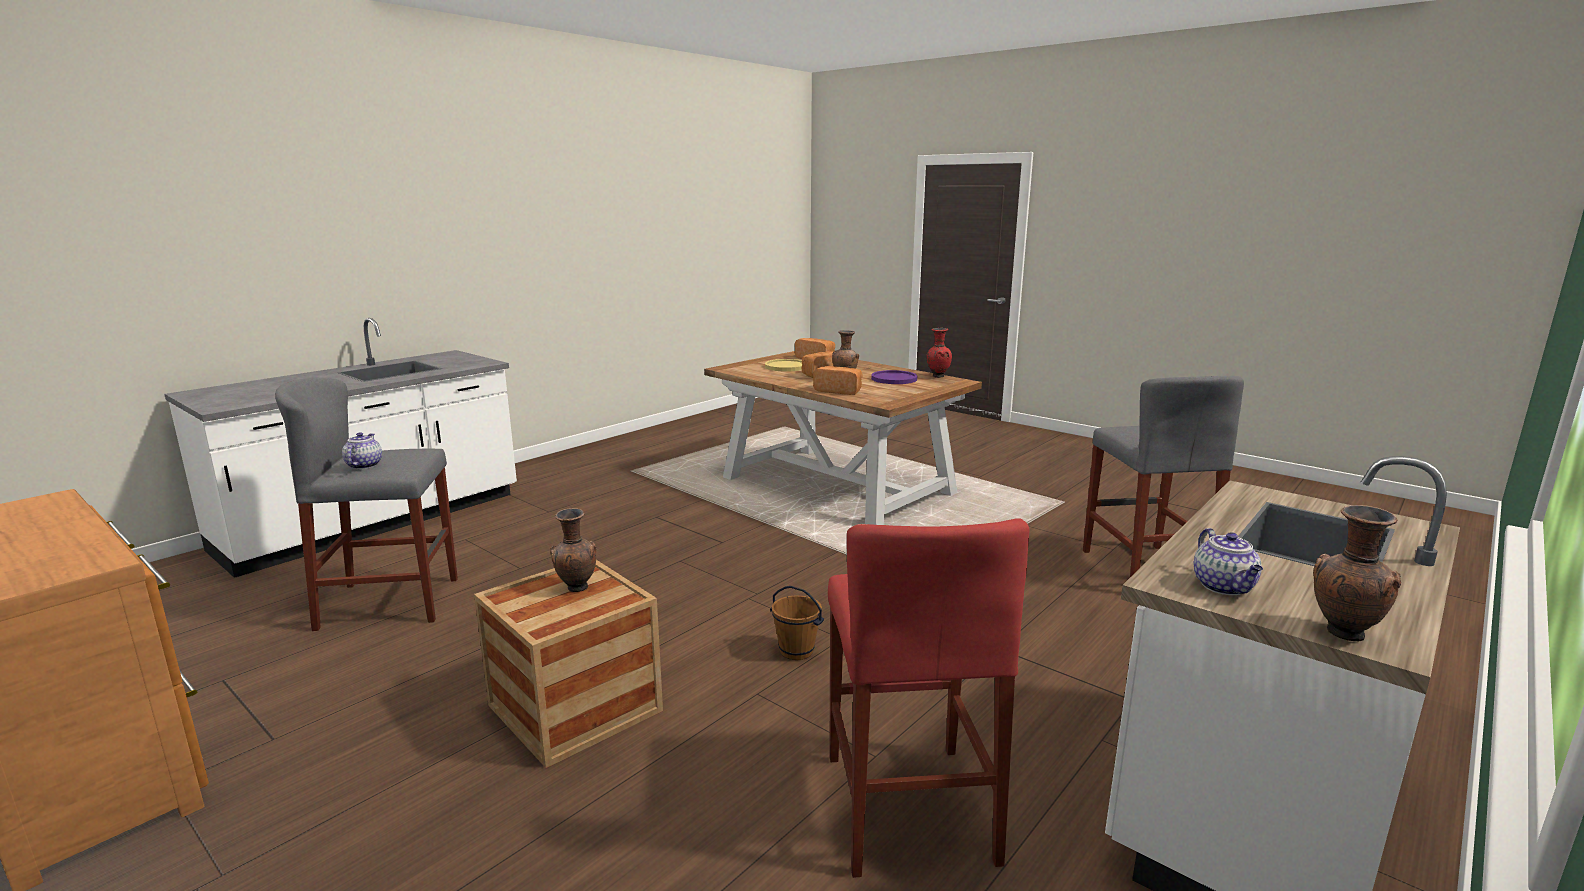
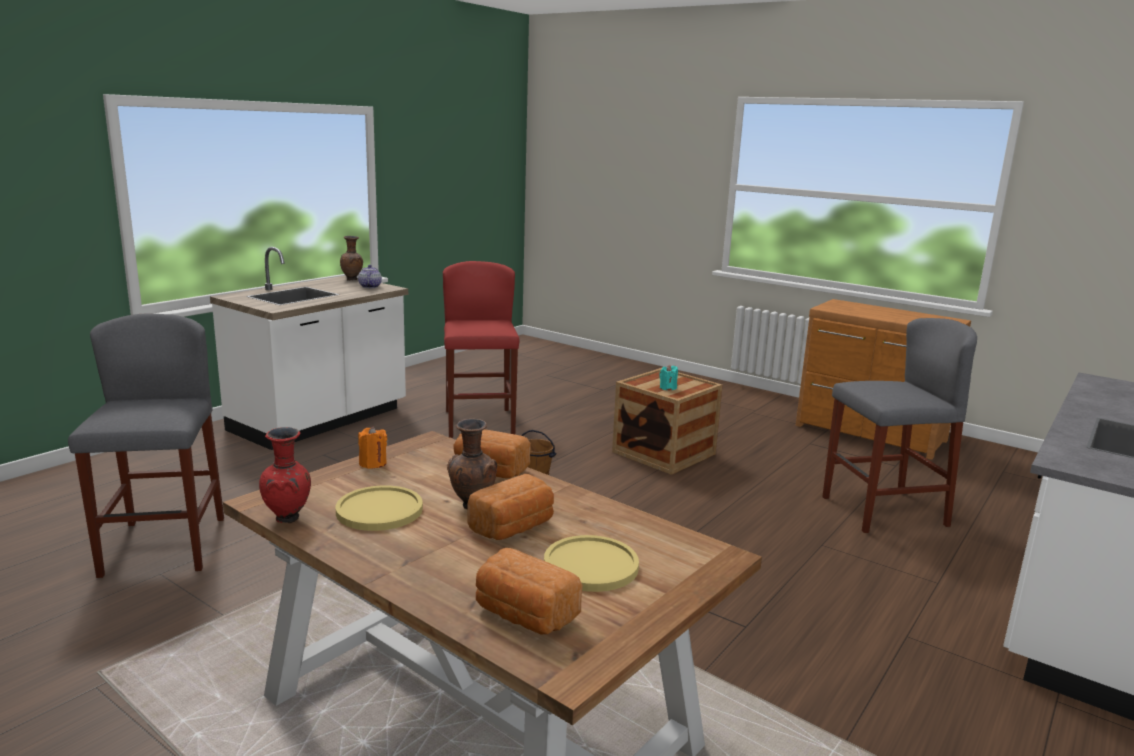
camera: 175 degrees right, 0 degrees up
teapot [342,432,382,469] -> none
brown vase [550,508,597,592] -> turquoise candle [659,365,678,391]
purple plate [871,370,917,384] -> yellow plate [336,485,423,531]
none -> orange candle [358,426,387,469]

